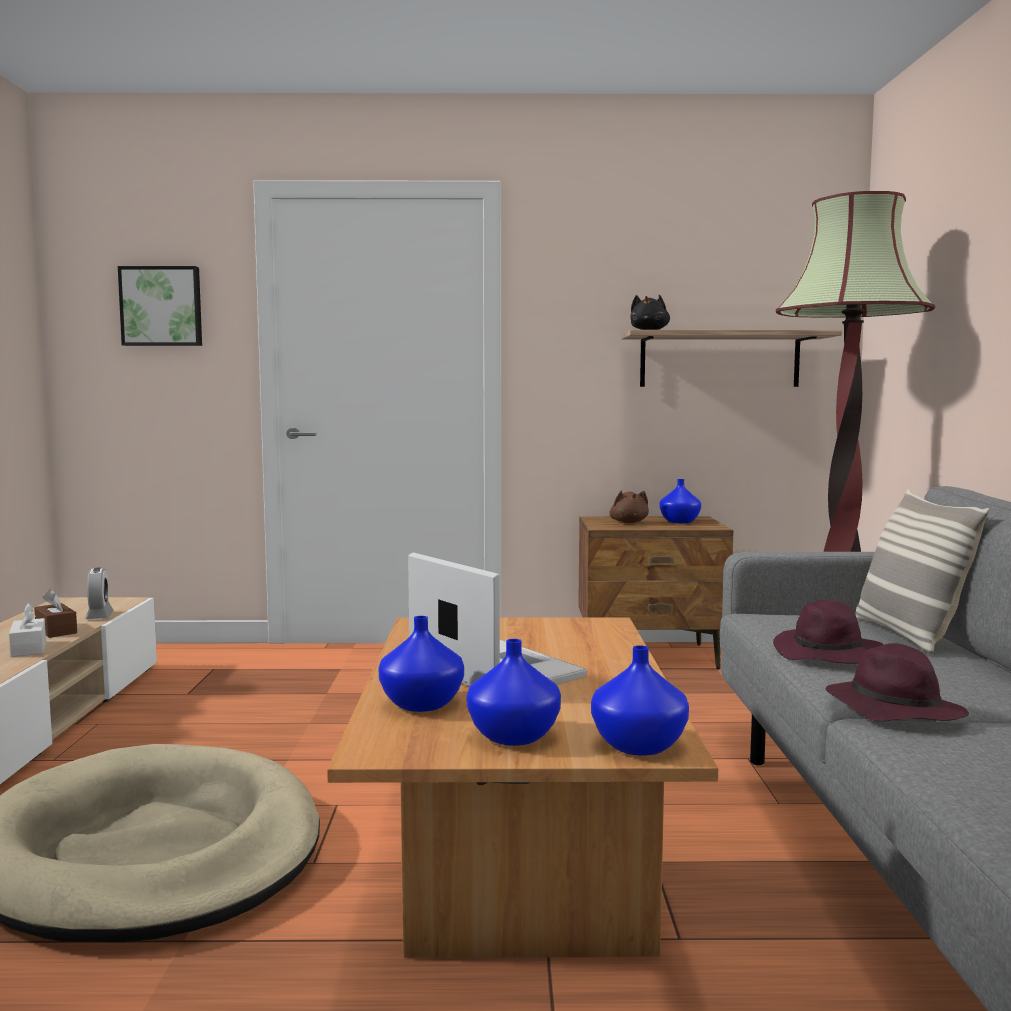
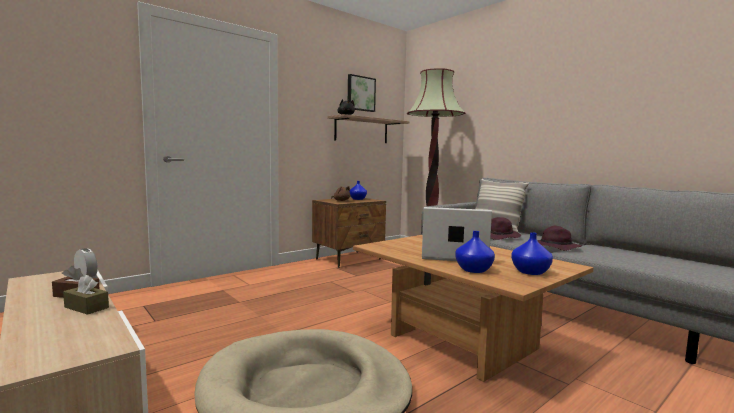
camera: 40 degrees left, 0 degrees up
white tissue box [9,603,46,657] -> brown tissue box [63,275,109,315]
picture [118,266,202,346] -> picture moved to [348,74,376,112]
blue vase [591,645,689,756] -> none

